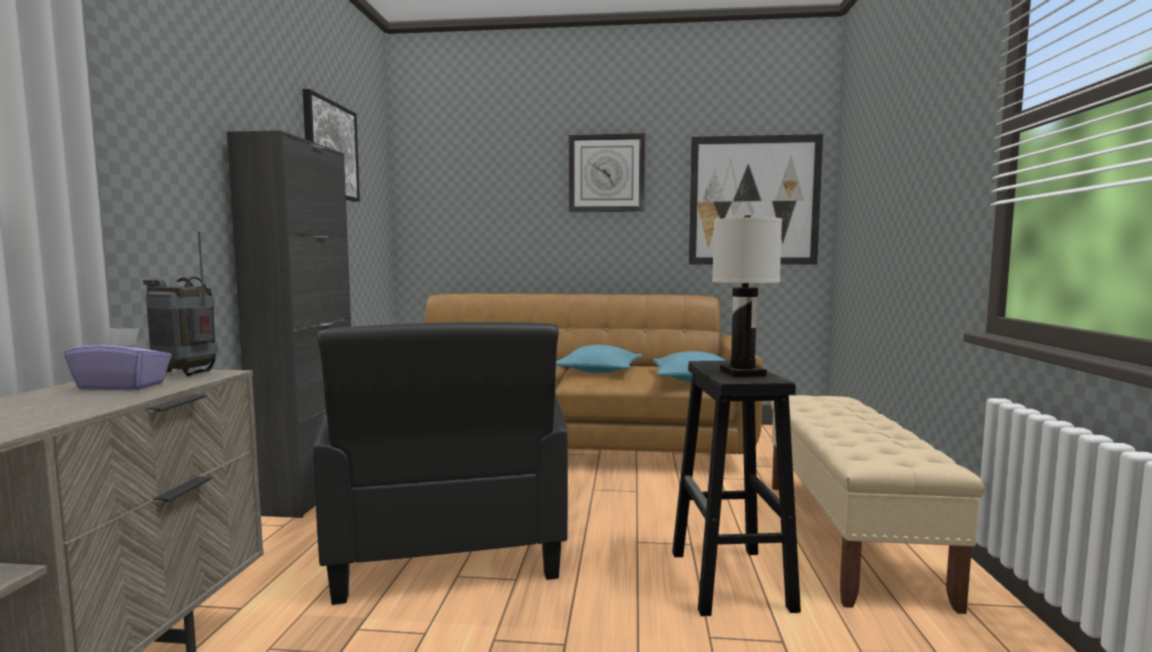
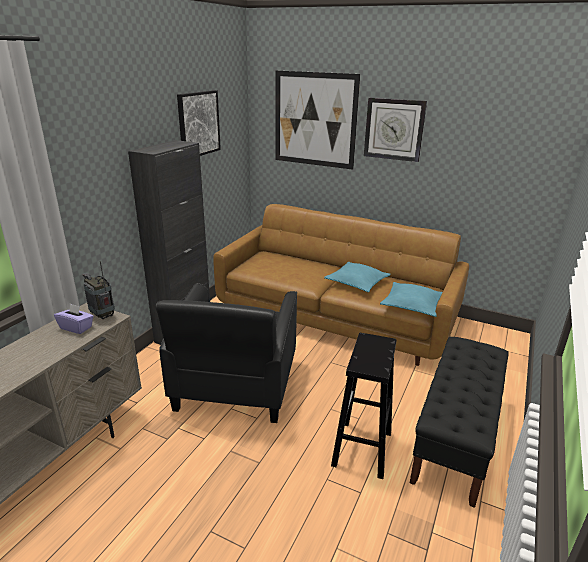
camera: 20 degrees right, 20 degrees up
picture [689,134,823,265] -> picture moved to [276,71,360,170]
white table lamp [712,216,782,377] -> none
beige bench [771,395,985,614] -> black bench [410,337,508,508]

